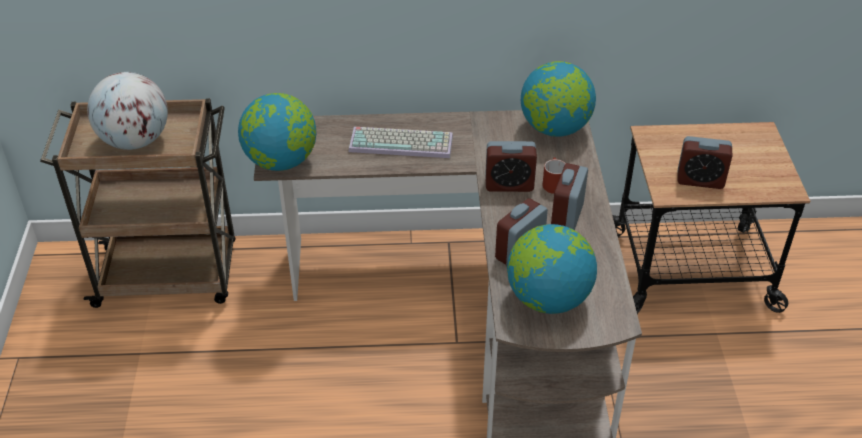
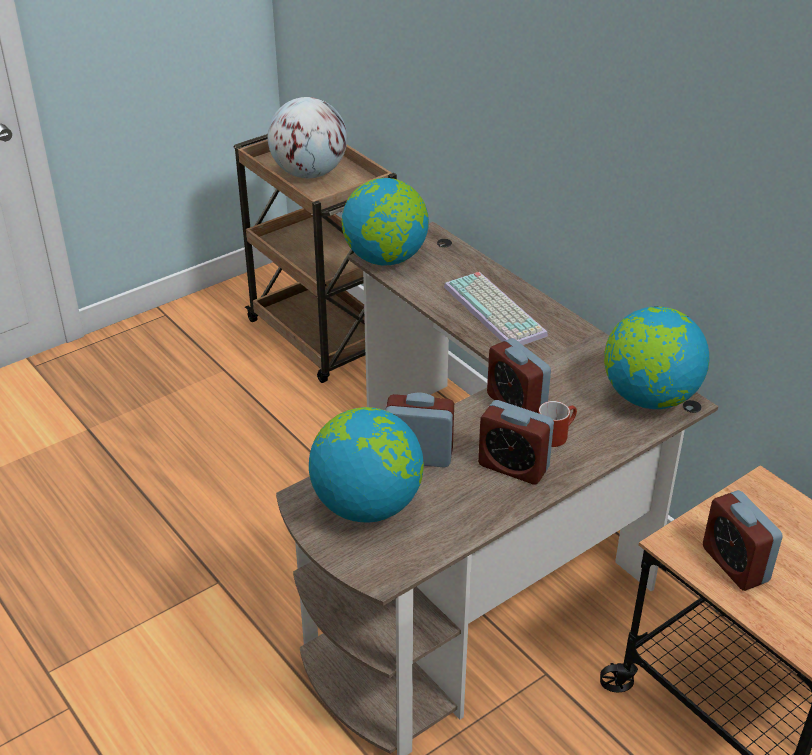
camera: 55 degrees right, 5 degrees down
alarm clock [551,163,588,230] -> alarm clock turned 135 degrees counterclockwise [478,400,554,484]

